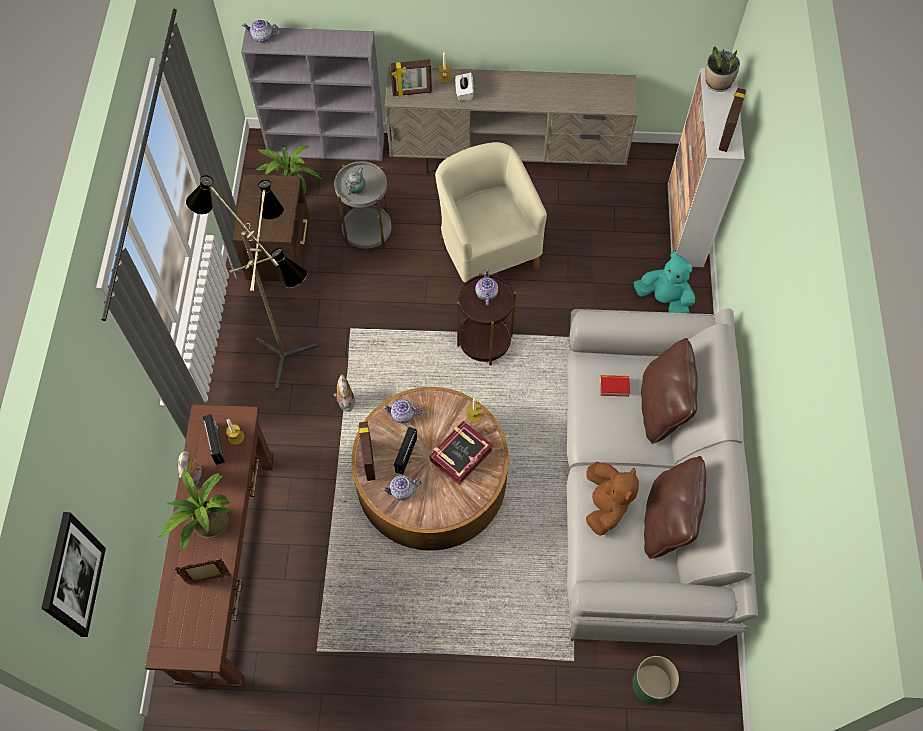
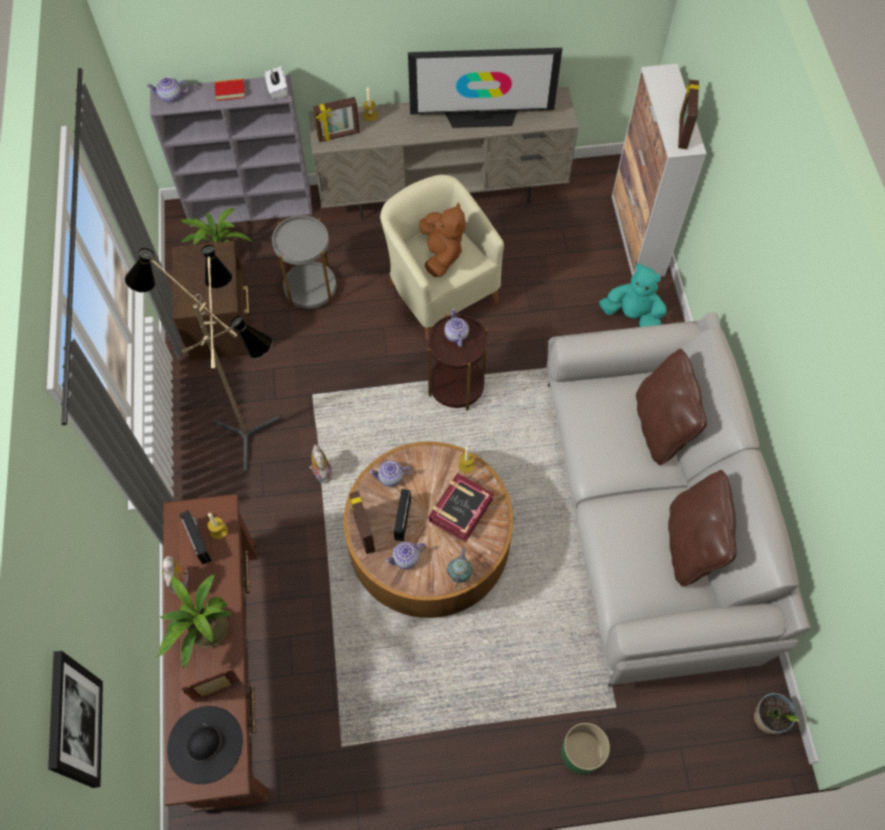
camera: 10 degrees left, 0 degrees up
teapot [345,167,365,195] -> teapot moved to [447,548,472,588]
white tissue box [455,73,474,101] -> white tissue box moved to [265,66,288,99]
brown plush toy [586,462,639,536] -> brown plush toy moved to [419,202,465,277]
book [600,375,630,396] -> book moved to [215,79,245,101]
green planter [632,656,679,704] -> green planter moved to [561,723,610,775]
potted plant [705,46,740,92] -> potted plant moved to [754,693,800,734]
none -> black hat [167,706,243,784]
none -> television [408,48,562,128]

